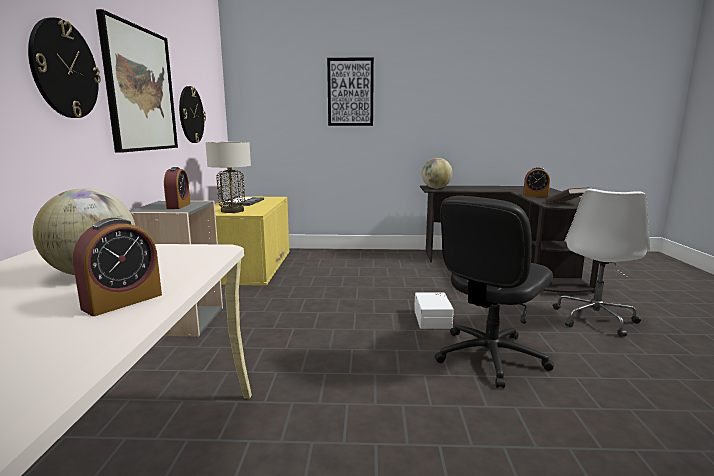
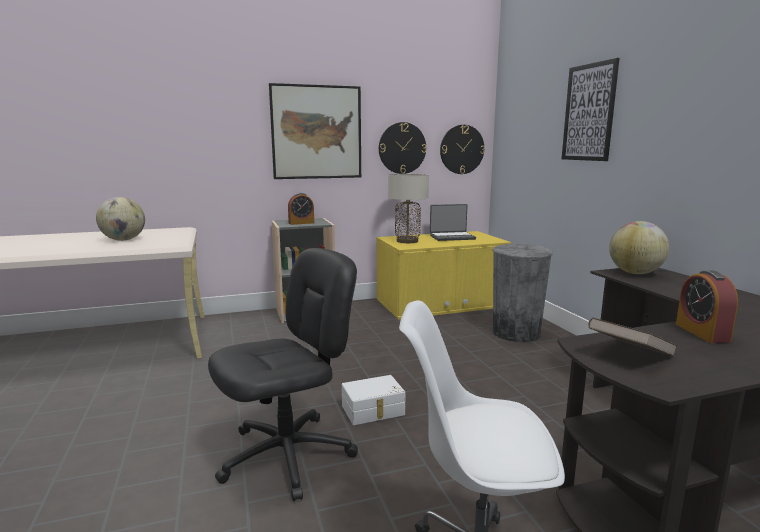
camera: 70 degrees right, 0 degrees up
wall clock [28,18,101,118] -> wall clock moved to [440,125,485,174]
alarm clock [73,218,162,316] -> none
black office chair [434,196,554,388] -> black office chair turned 120 degrees clockwise [208,248,358,501]
none -> grey trash can [493,244,553,342]

